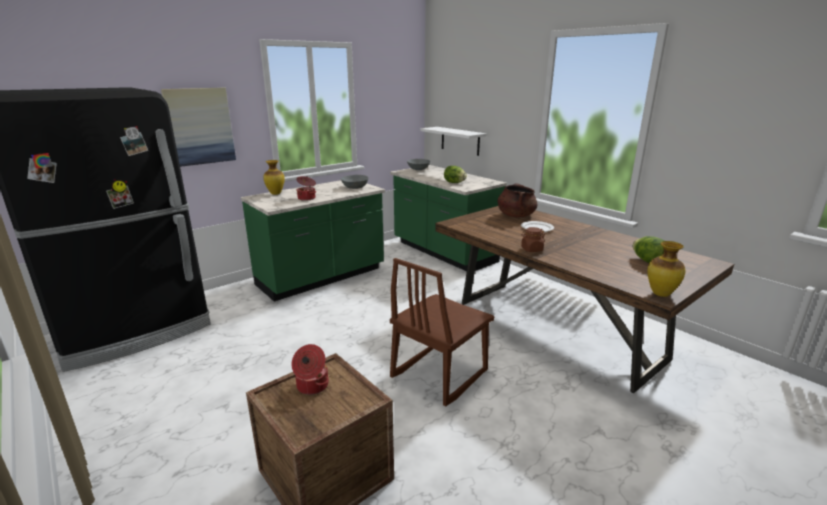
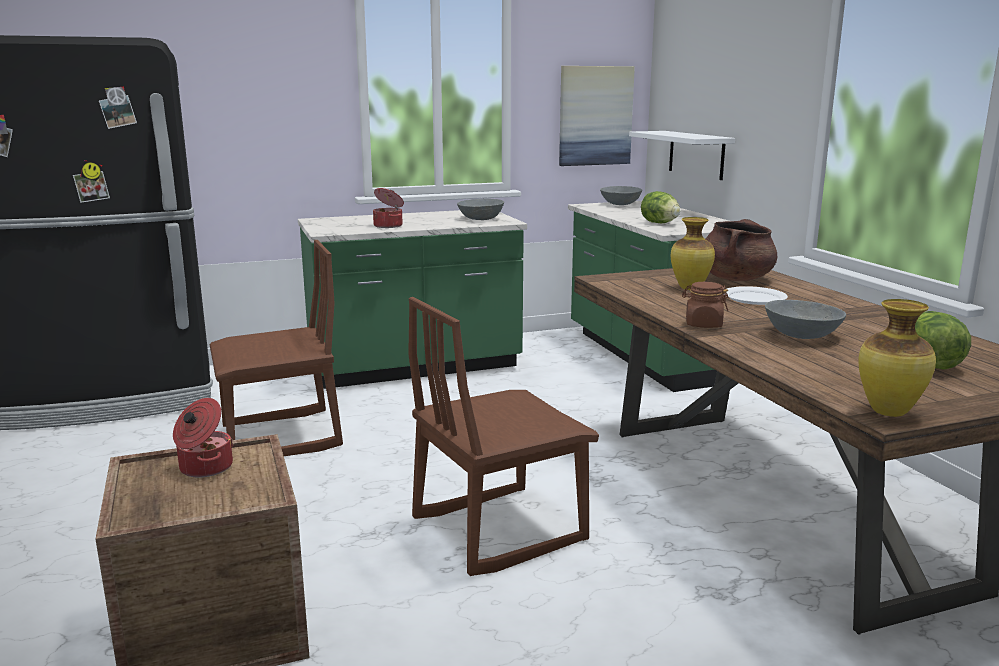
camera: 20 degrees right, 5 degrees down
picture [161,88,236,167] -> picture moved to [559,66,635,166]
vase [263,160,285,195] -> vase moved to [671,217,715,290]
none -> brown chair [210,240,343,456]
none -> grey bowl [765,300,846,339]

